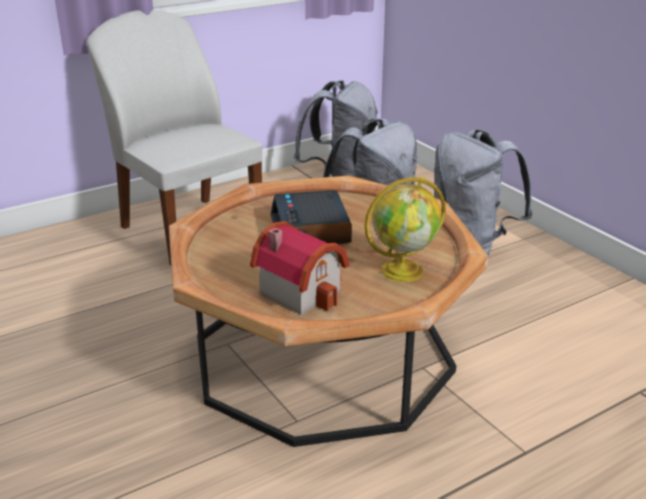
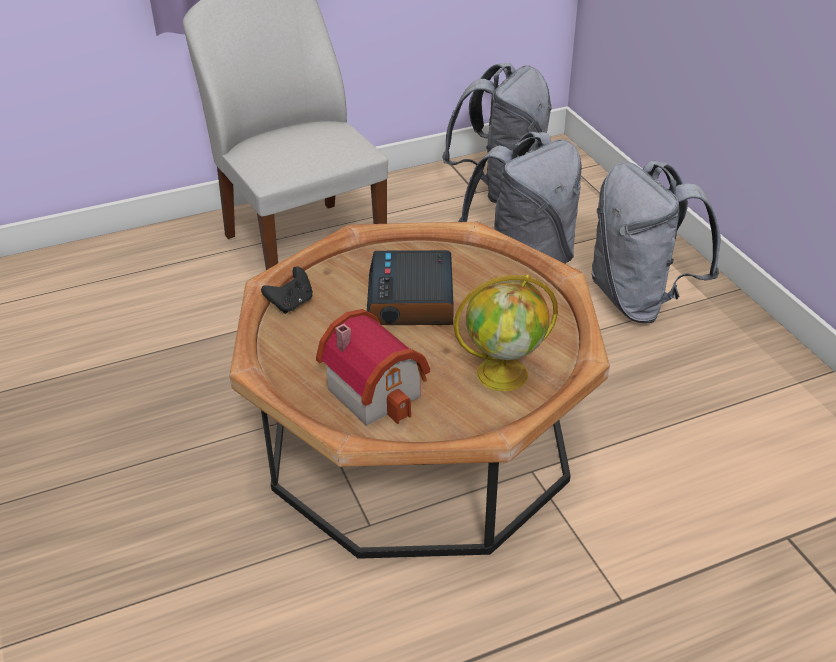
camera: 10 degrees right, 10 degrees up
none -> black game controller [261,266,313,314]

